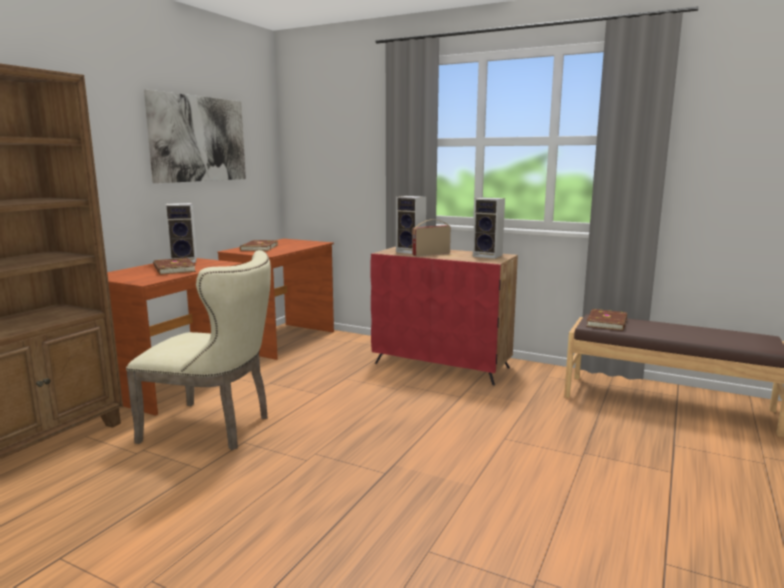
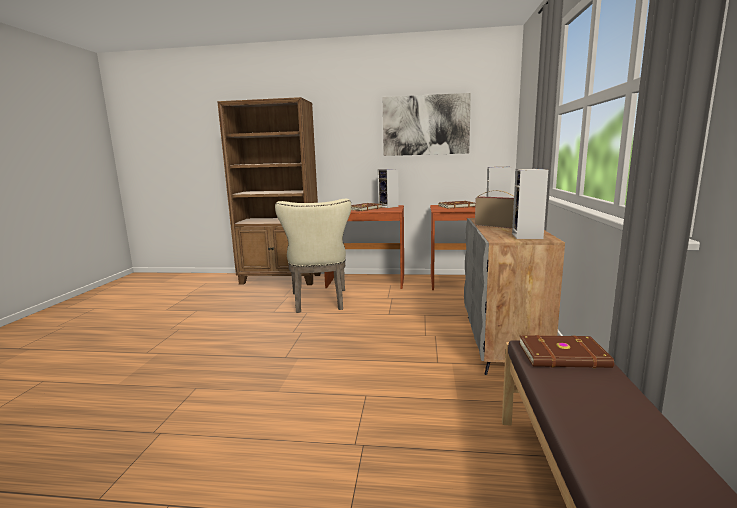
camera: 70 degrees right, 0 degrees up
red cabinet [370,247,518,385] -> grey cabinet [464,218,565,375]

